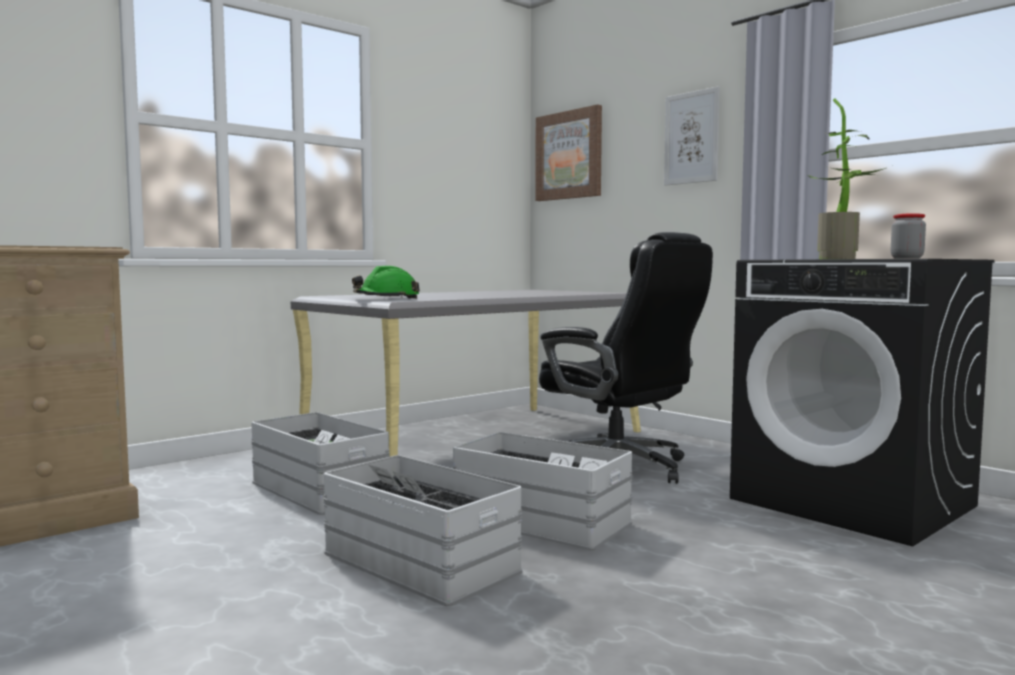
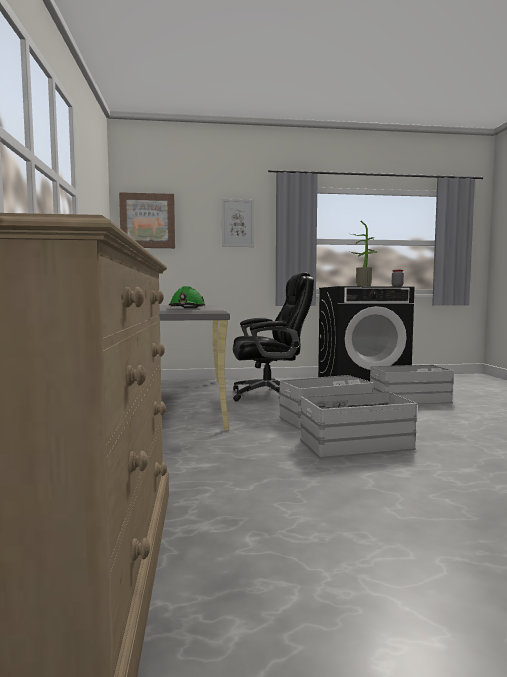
camera: 55 degrees left, 0 degrees up
grey storage box [252,412,390,515] -> grey storage box moved to [370,365,453,405]

